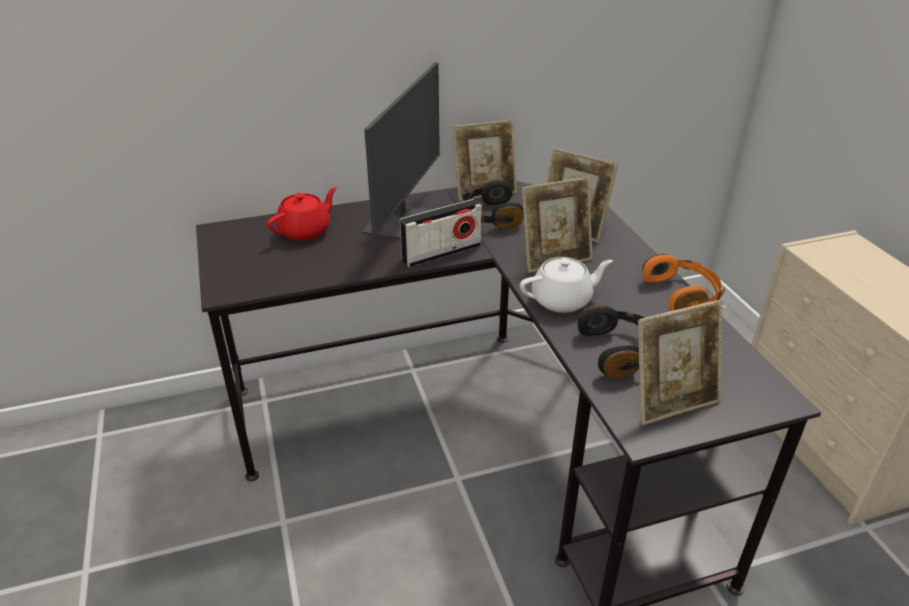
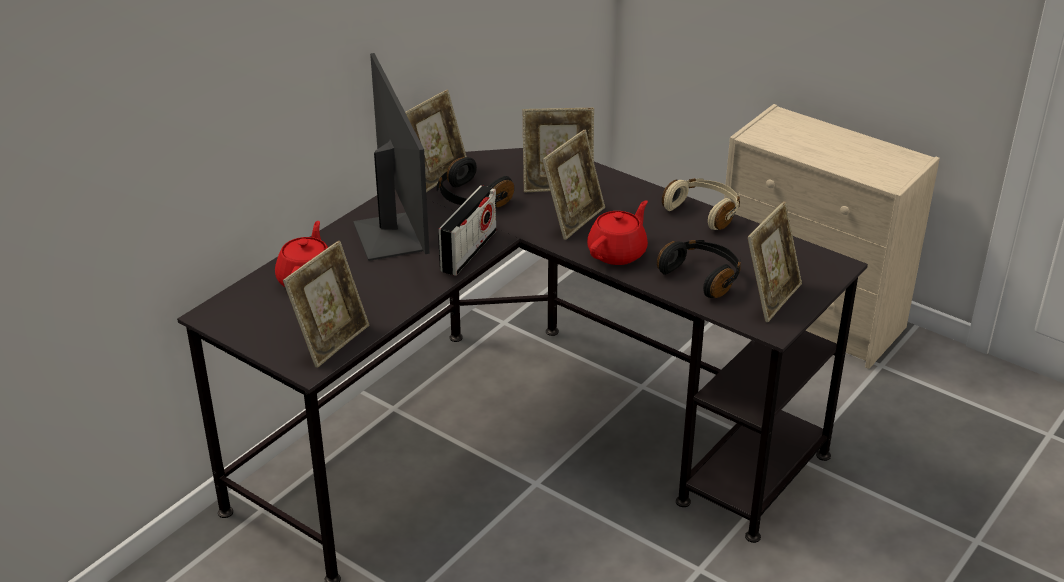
camera: 35 degrees left, 0 degrees up
white teapot [520,257,613,313] -> red teapot [587,200,648,265]
orange headphones [642,254,725,311] -> beige headphones [662,178,740,230]
none -> picture frame [283,241,369,368]

